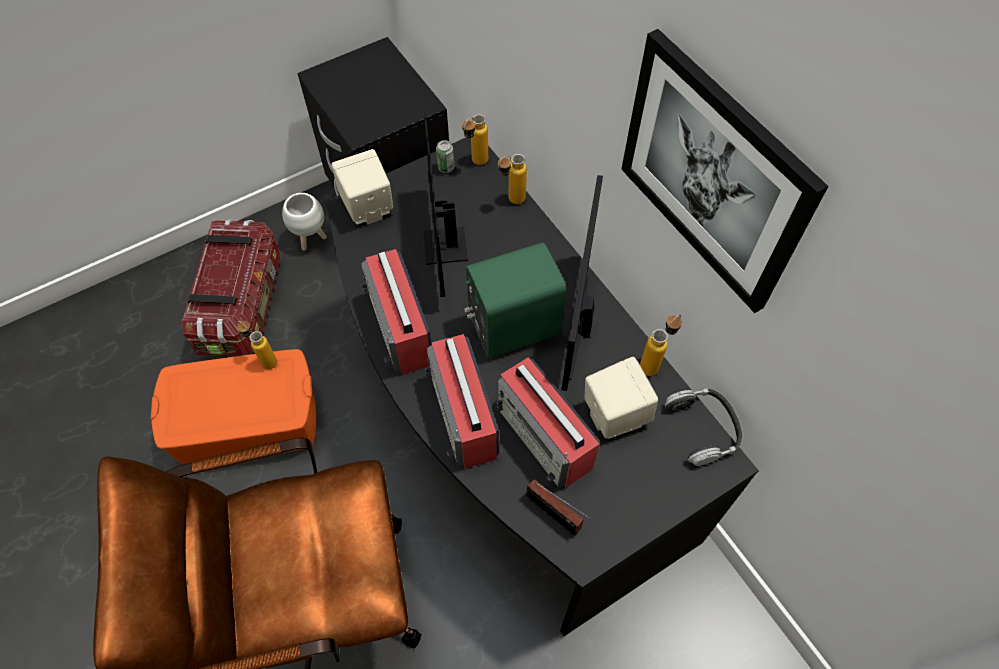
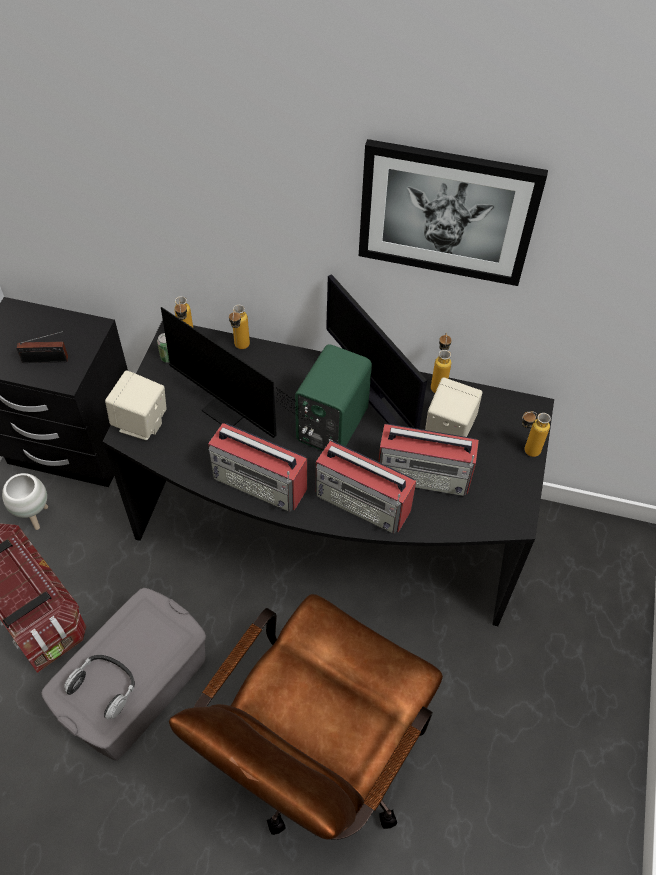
camera: 45 degrees left, 5 degrees down
orange storage box [151,349,316,465] -> grey storage box [41,588,206,760]
bottle [237,321,277,369] -> bottle moved to [522,412,551,457]
radio [526,479,591,536] -> radio moved to [17,331,68,363]
headphones [665,388,742,466] -> headphones moved to [64,655,135,720]

